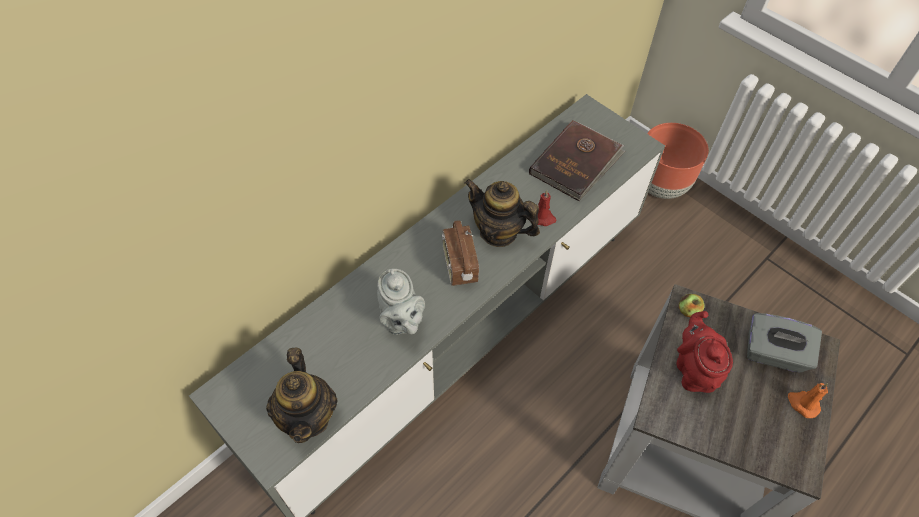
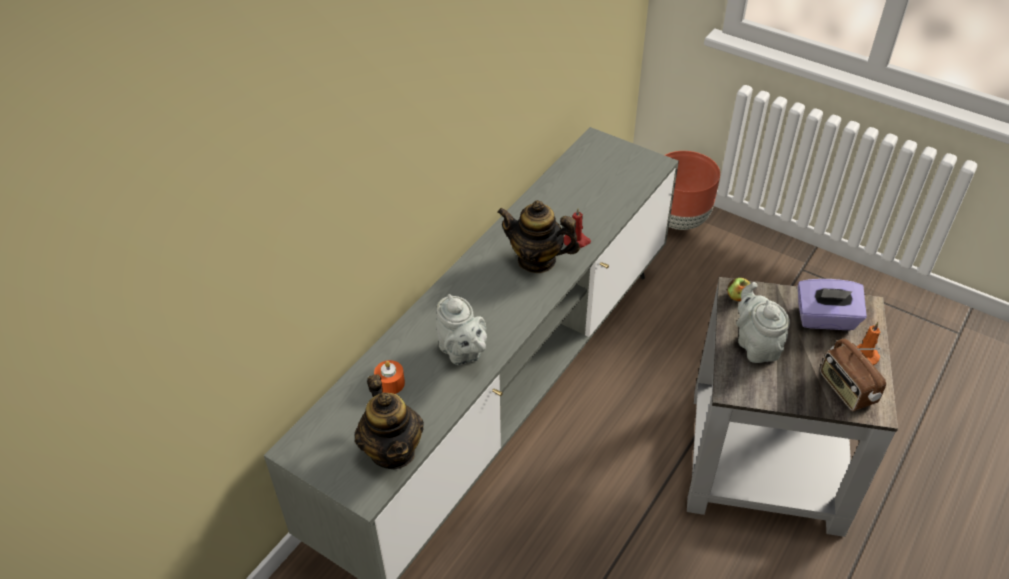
camera: 10 degrees left, 10 degrees down
radio [442,220,479,286] -> radio moved to [820,339,886,411]
brown book [529,120,625,201] -> none
red teapot [677,311,733,393] -> grey teapot [736,282,790,363]
grey tissue box [747,313,822,373] -> purple tissue box [798,279,867,330]
none -> orange candle [374,360,405,394]

